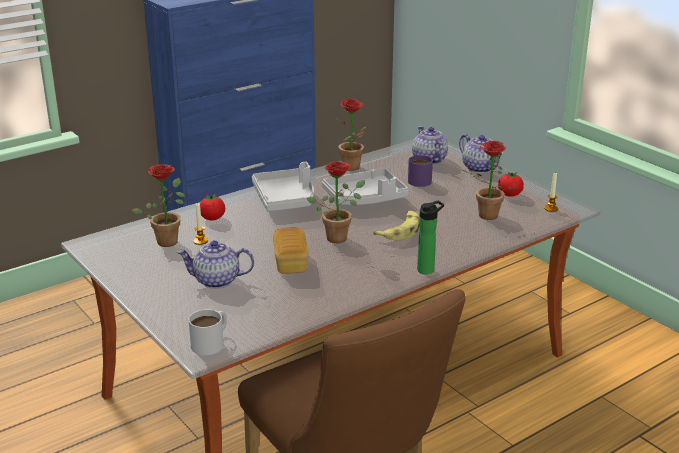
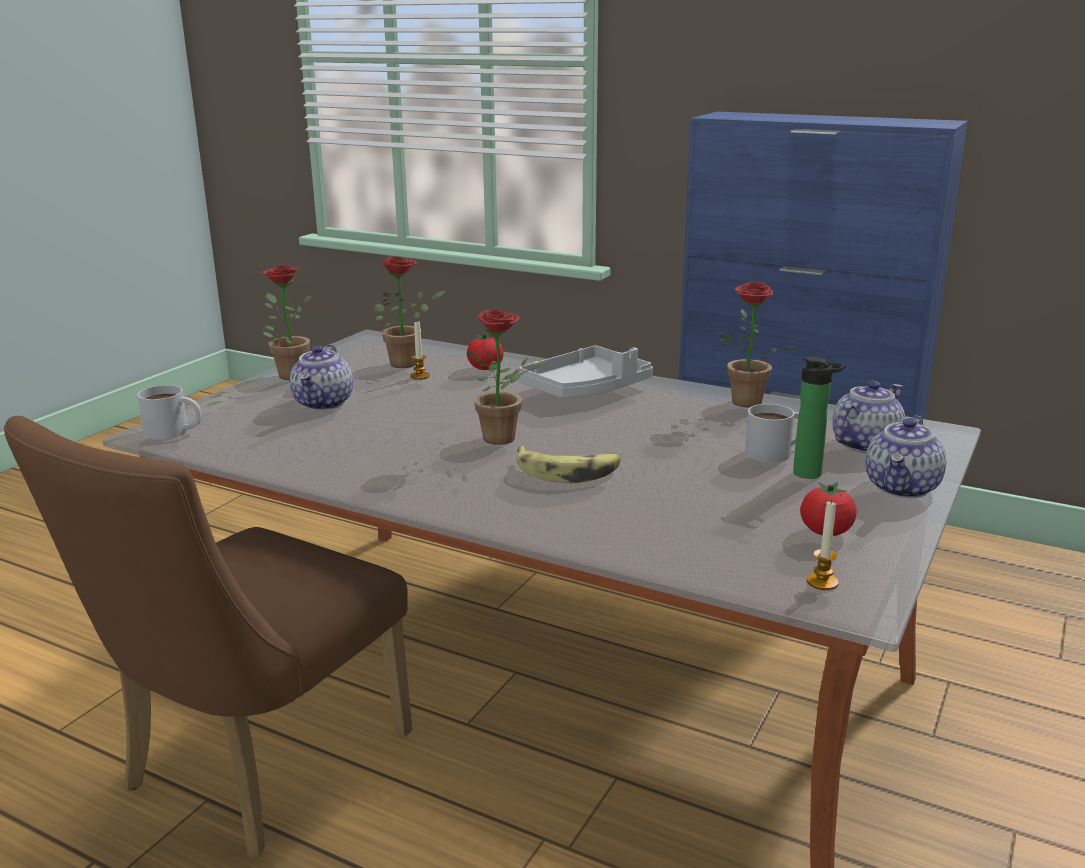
camera: 65 degrees right, 5 degrees down
teapot [177,240,254,289] -> teapot turned 150 degrees counterclockwise [290,345,353,410]
bread [273,228,308,274] -> none
grey tray [322,168,409,205] -> none
purple mug [408,155,433,187] -> white mug [745,404,799,462]
bottle [417,200,444,274] -> bottle moved to [793,356,846,479]
potted plant [460,141,517,220] -> potted plant moved to [262,265,311,380]

